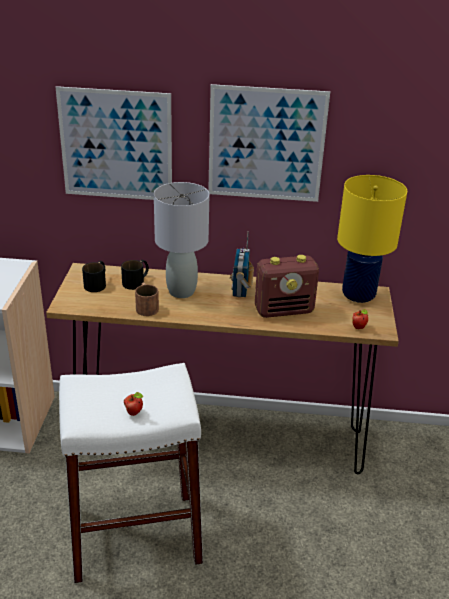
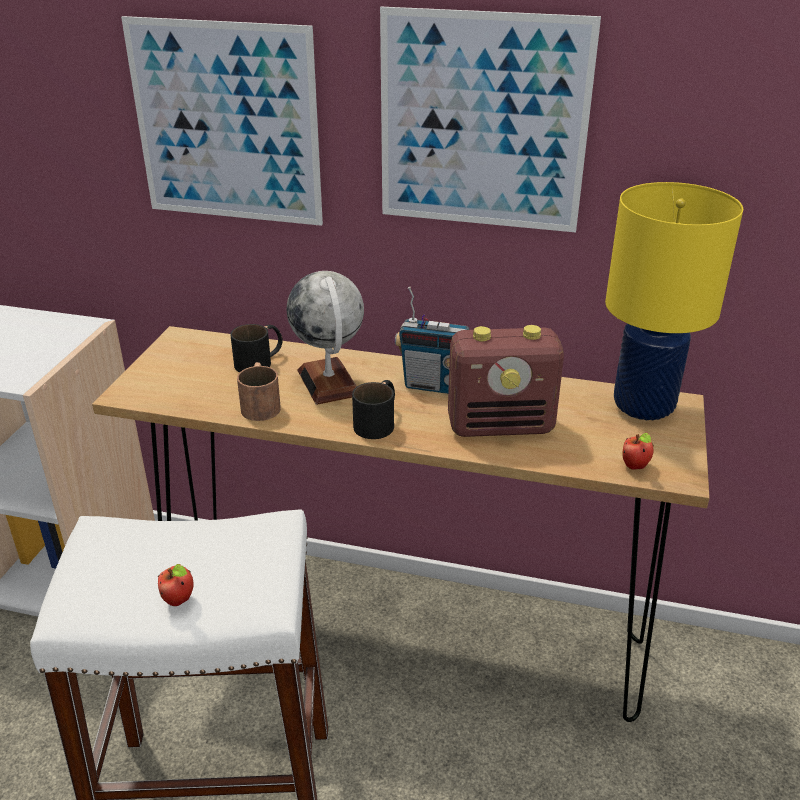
camera: 10 degrees right, 0 degrees up
black mug [82,261,106,292] -> black mug moved to [352,380,395,439]
grey table lamp [154,182,209,298] -> globe [287,271,364,405]
radio [230,231,254,297] -> radio turned 90 degrees counterclockwise [395,287,469,394]

